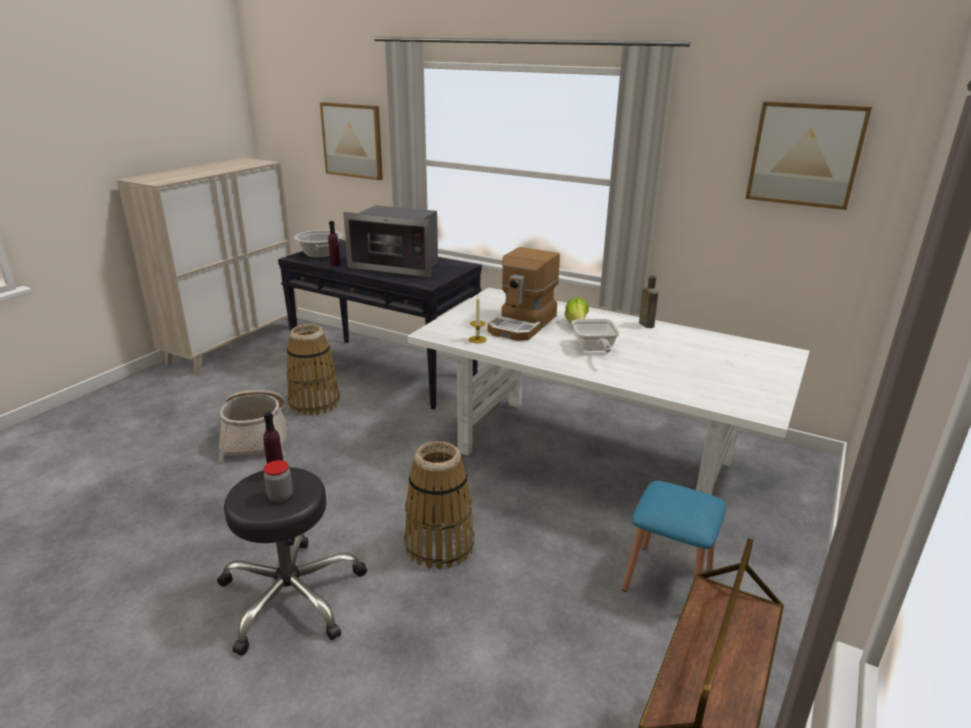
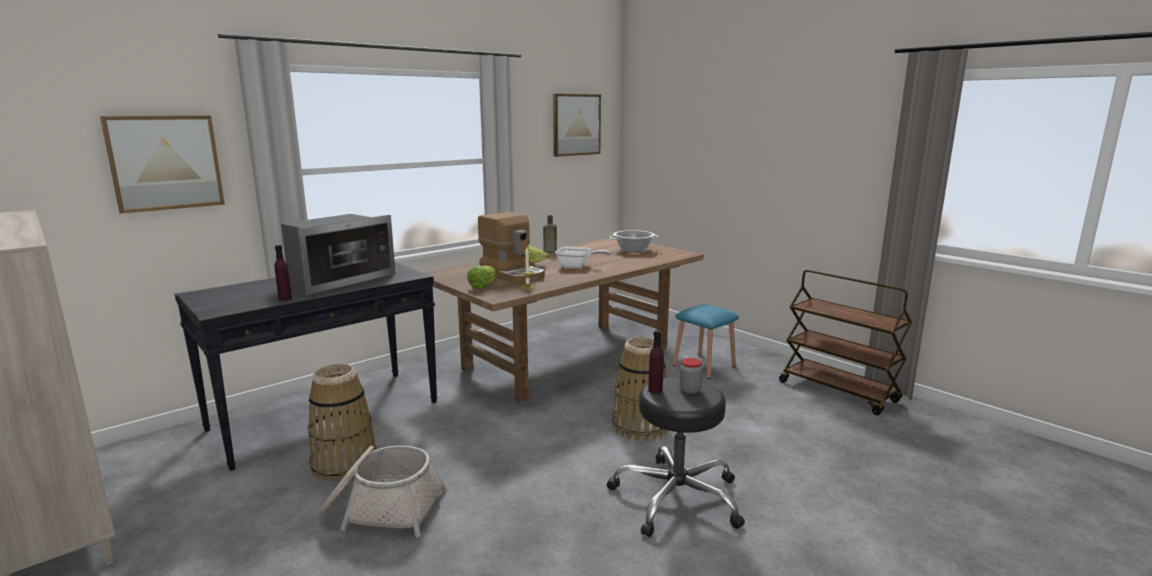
camera: 70 degrees left, 10 degrees down
cooking pot [294,230,342,258] -> cooking pot moved to [609,230,659,253]
white dining table [408,288,810,495] -> brown dining table [423,237,704,402]
none -> lettuce [467,266,496,289]

